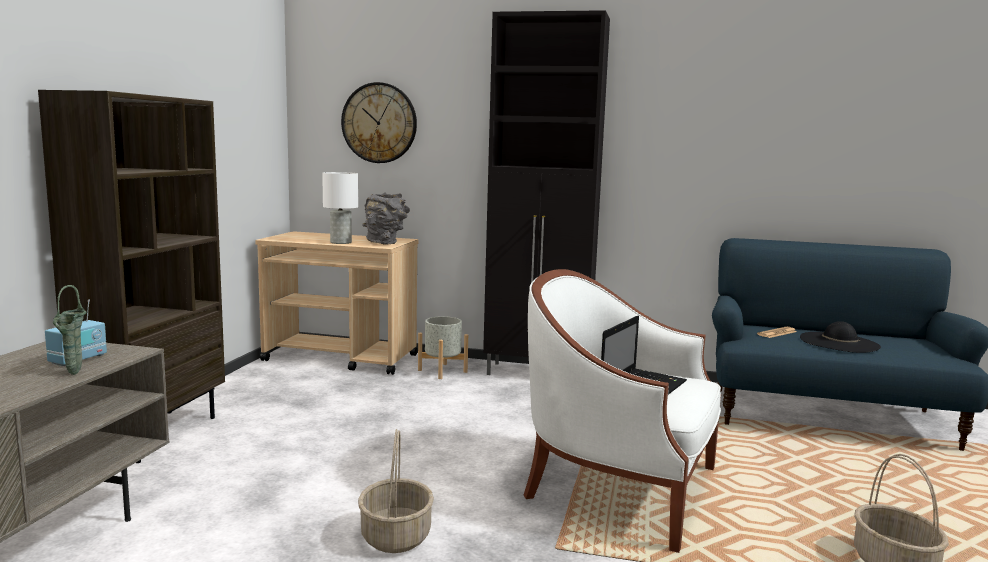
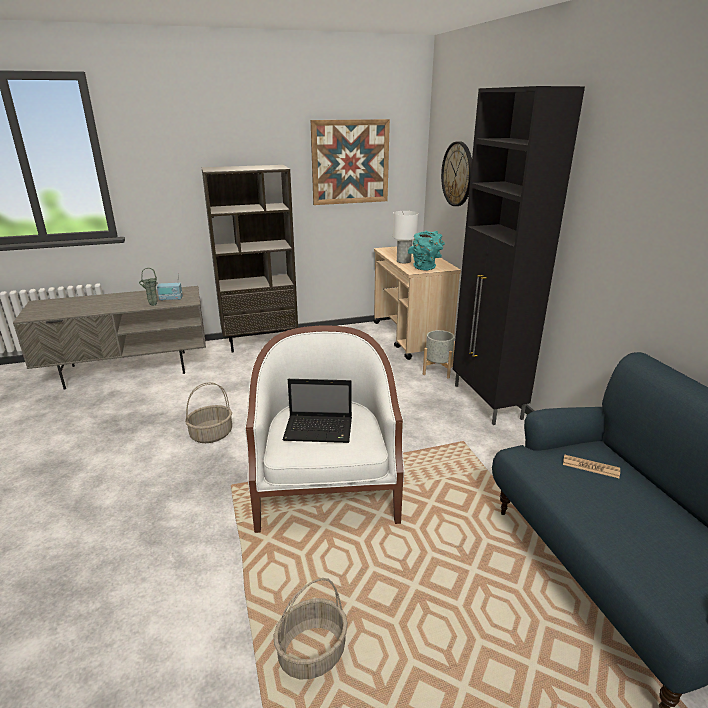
camera: 60 degrees right, 15 degrees up
grey vase [362,192,410,245] -> turquoise vase [408,230,445,271]
black hat [800,321,881,353] -> none
none -> picture [311,119,390,205]

